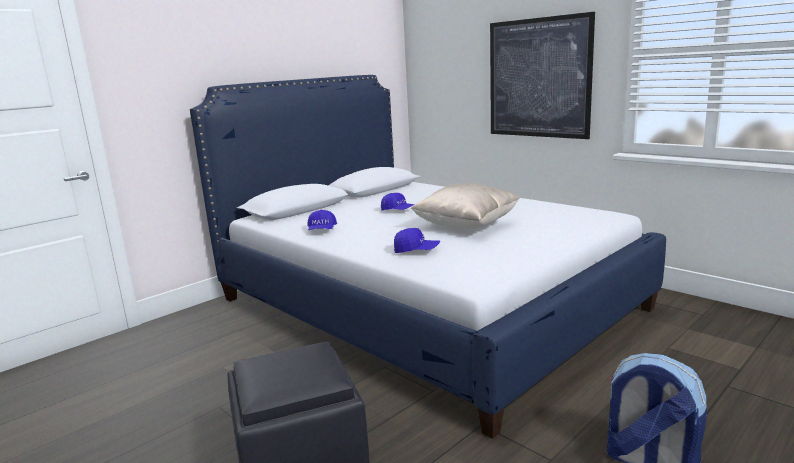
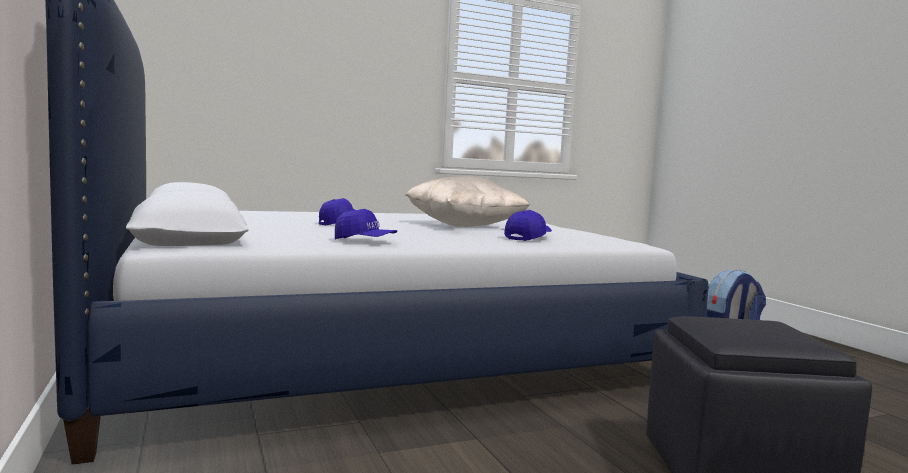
camera: 70 degrees left, 10 degrees down
picture [490,12,595,139] -> none

